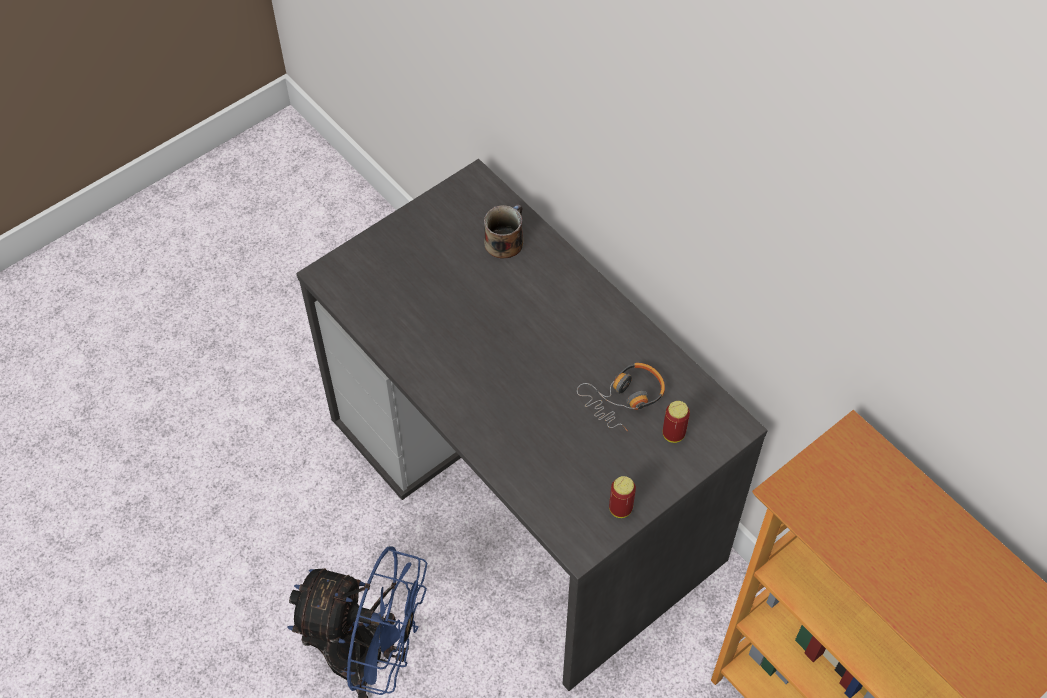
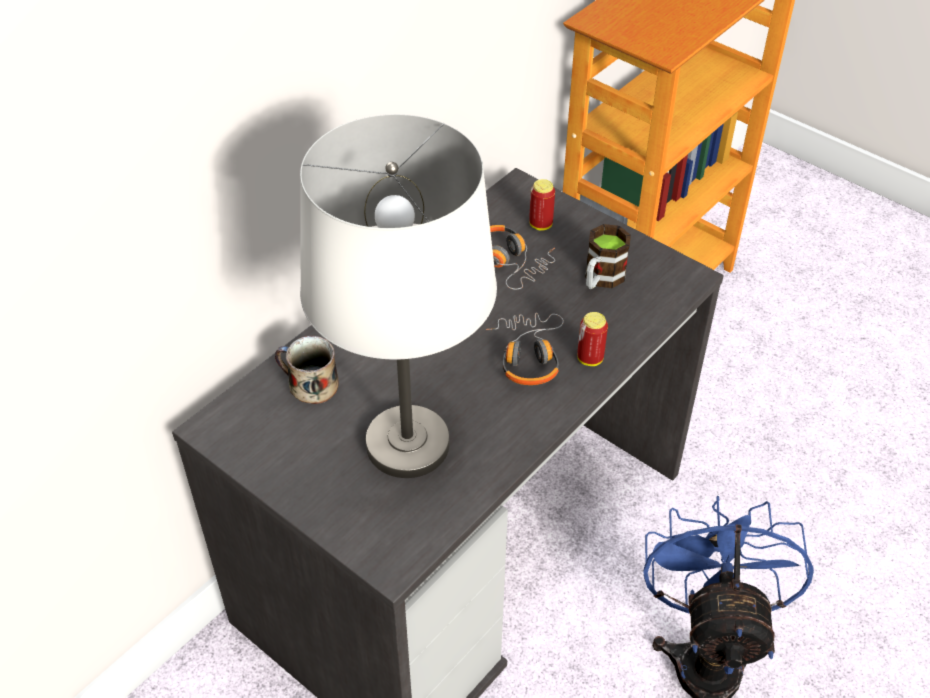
camera: 100 degrees left, 10 degrees down
can [609,476,636,518] -> can moved to [577,312,608,366]
none -> white table lamp [300,114,497,478]
none -> headphones [486,313,564,385]
none -> mug [585,224,631,289]

